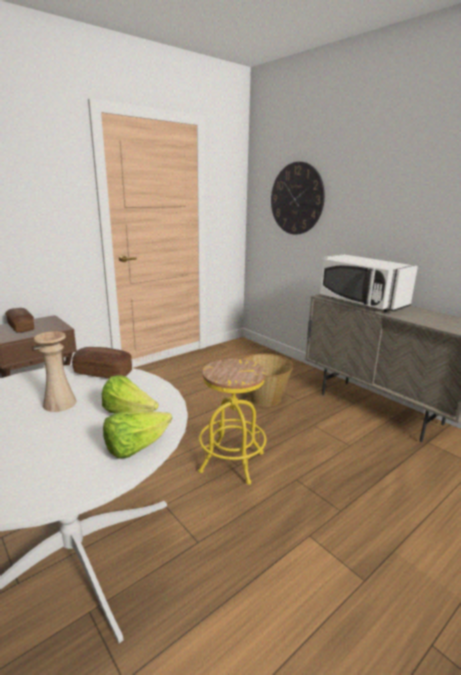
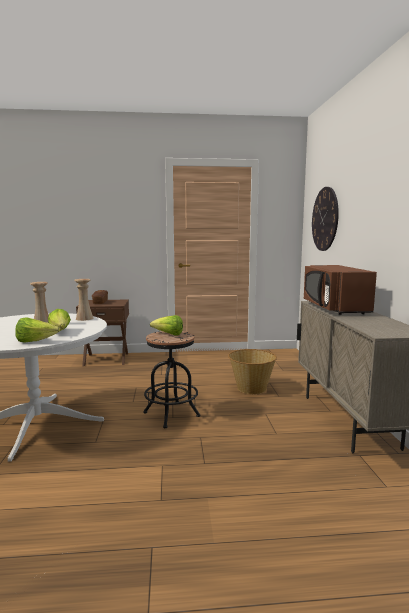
camera: 35 degrees right, 10 degrees down
bread [72,347,132,378] -> beige vase [74,279,93,321]
yellow stool [198,359,267,485] -> black stool [143,331,200,428]
white microwave [320,254,418,312] -> brown microwave [304,265,377,315]
none -> lettuce [150,315,183,335]

